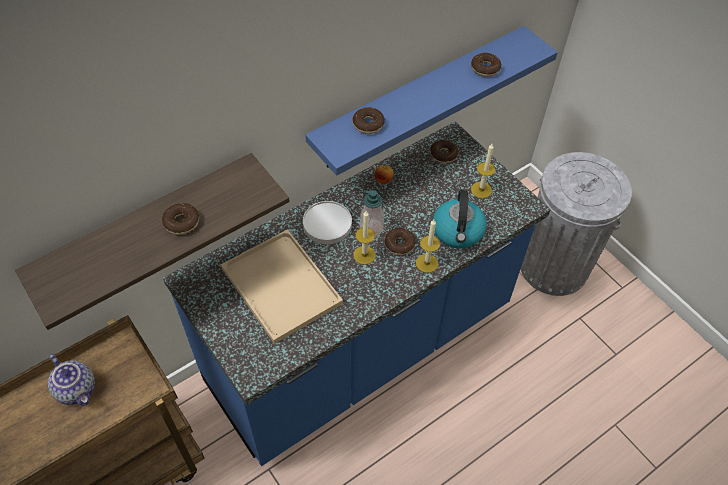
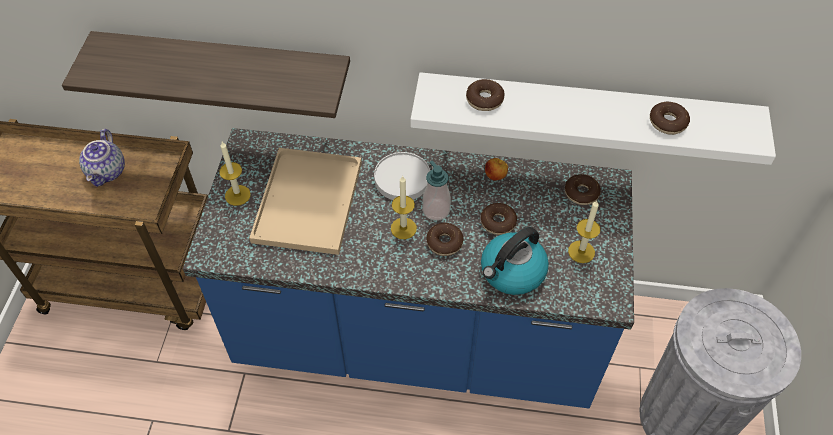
camera: 45 degrees right, 0 degrees up
donut [162,203,199,235] -> donut moved to [481,203,517,235]
blue shelf [305,26,558,176] -> white shelf [411,72,776,165]
candle [416,219,440,273] -> candle moved to [219,142,251,206]

